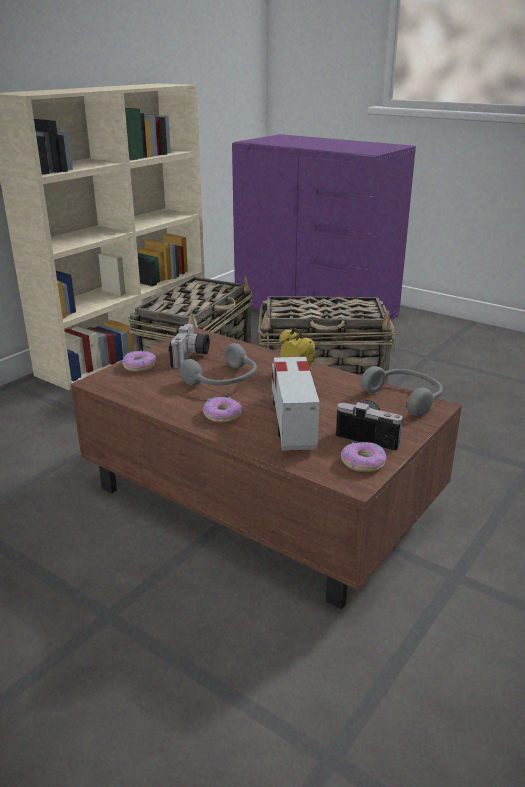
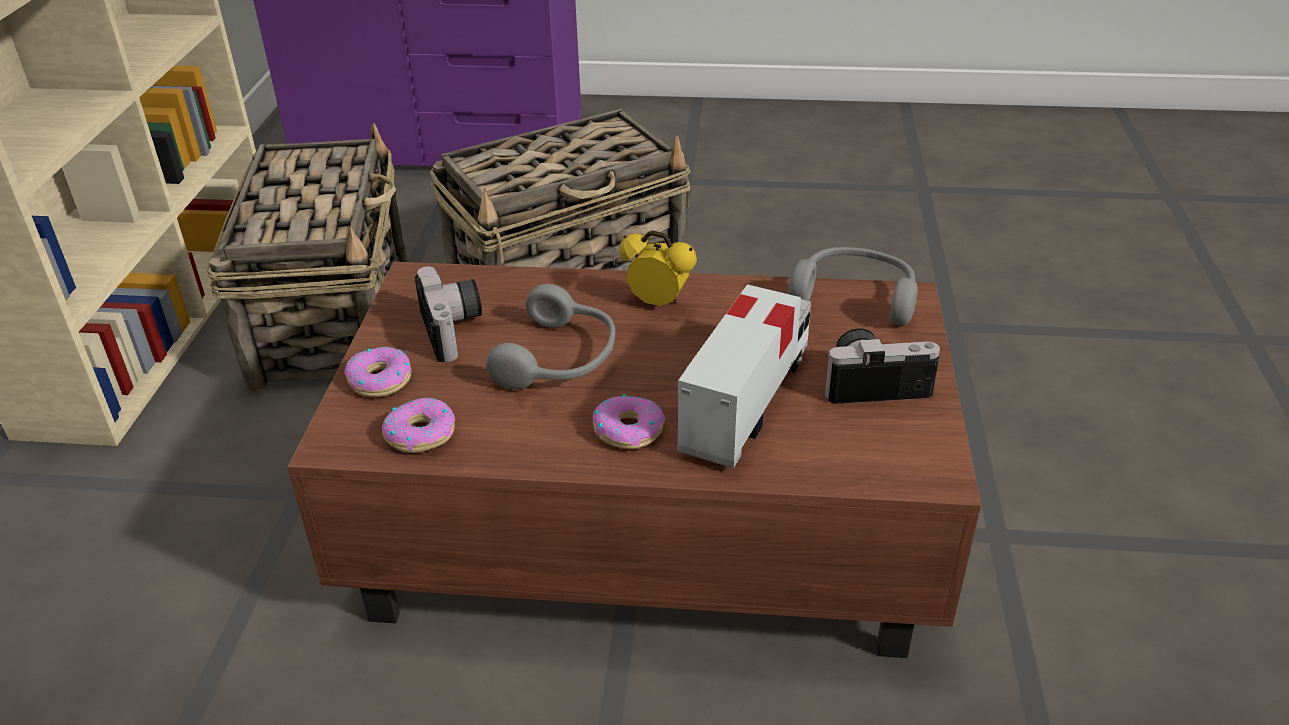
camera: 30 degrees left, 10 degrees up
toy truck [272,357,320,451] -> toy truck turned 60 degrees clockwise [678,284,811,468]
donut [341,442,386,472] -> donut moved to [382,397,455,453]

